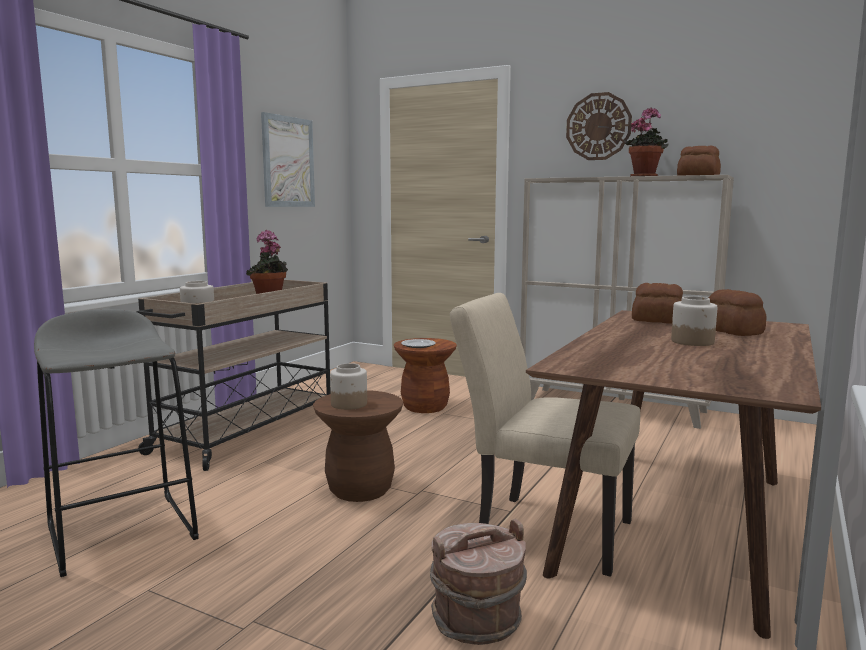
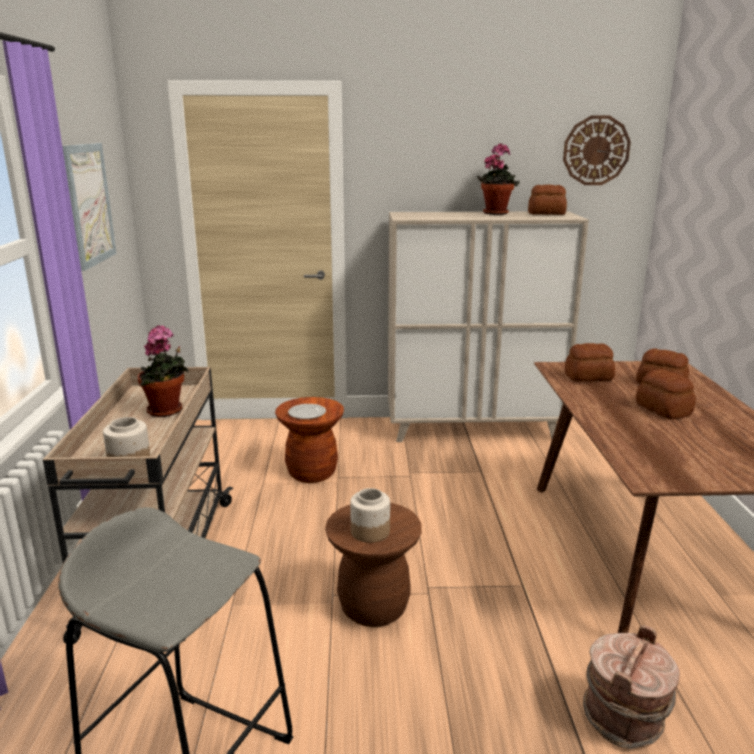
camera: 30 degrees left, 10 degrees up
beige chair [450,293,640,577] -> none
wall clock [566,92,632,160] -> wall clock moved to [563,115,631,185]
jar [671,296,717,346] -> bread [636,369,696,419]

